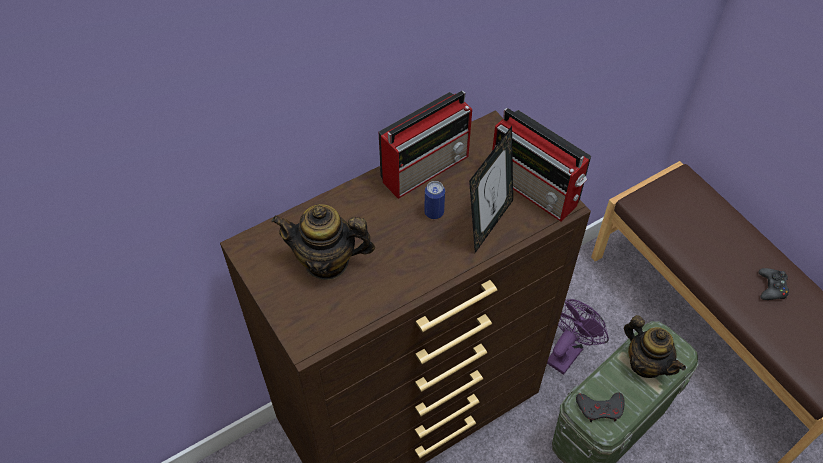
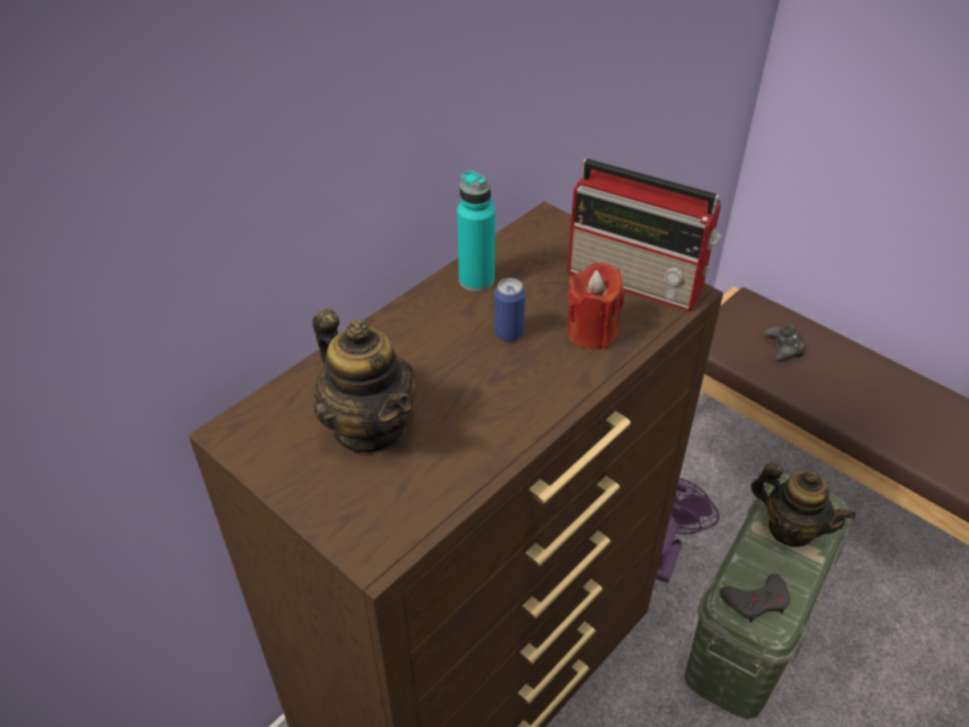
camera: 15 degrees left, 10 degrees down
teapot [272,204,375,280] -> teapot turned 120 degrees counterclockwise [313,308,416,453]
radio [379,91,472,199] -> turquoise bottle [457,170,495,292]
picture frame [469,126,513,253] -> red candle [566,262,625,349]
black game controller [759,268,789,300] -> black game controller moved to [764,325,805,362]

